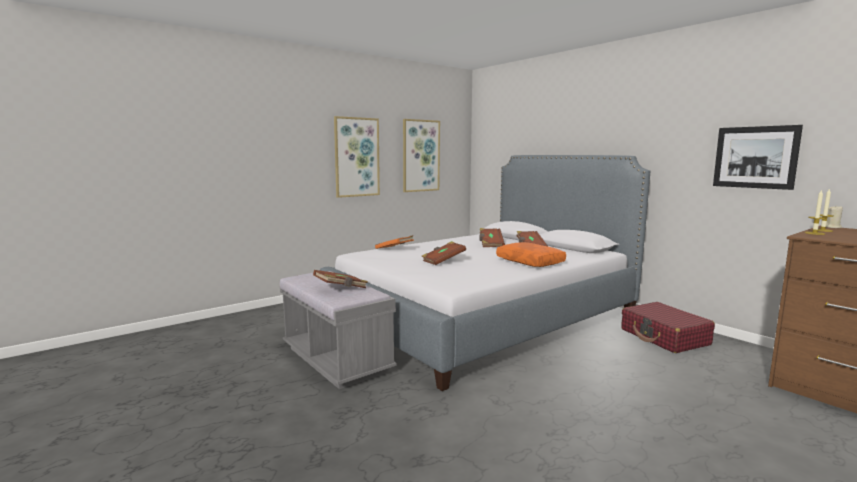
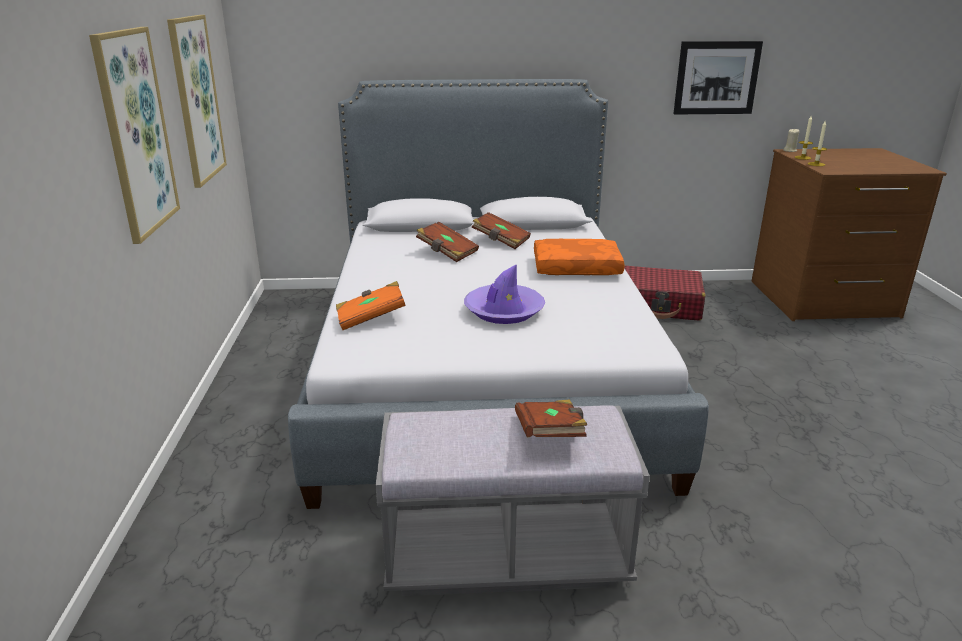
camera: 55 degrees left, 15 degrees up
brown book [422,241,466,265] -> purple hat [464,264,545,324]

